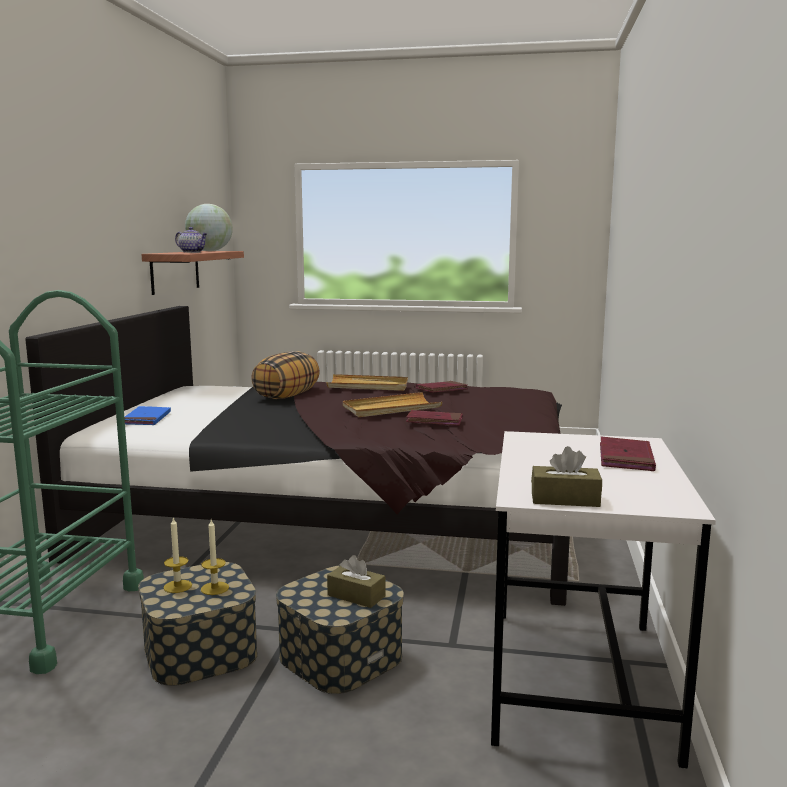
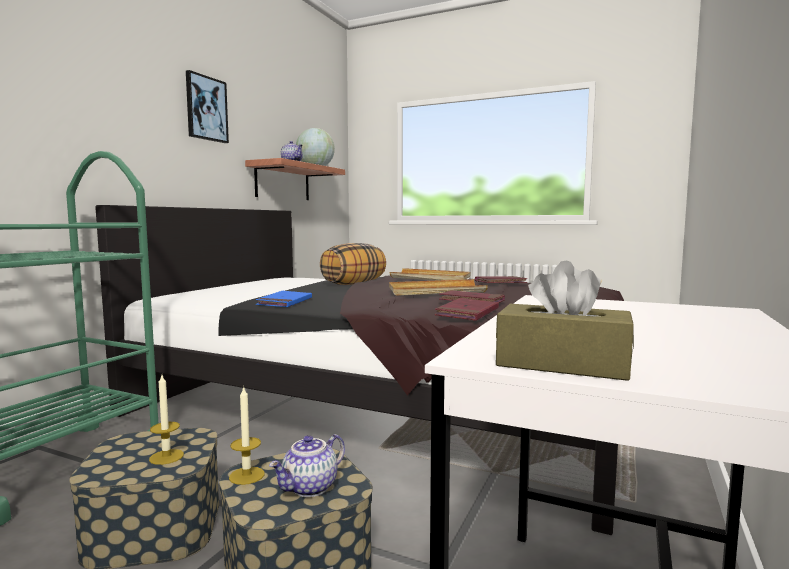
camera: 15 degrees right, 5 degrees down
blue book [124,406,171,425] -> blue book moved to [256,291,312,307]
candle [164,517,192,593] -> candle moved to [229,386,265,485]
brown tissue box [327,555,385,608] -> teapot [269,434,345,497]
red book [600,436,656,471] -> red book moved to [435,298,499,321]
none -> picture [186,70,229,143]

